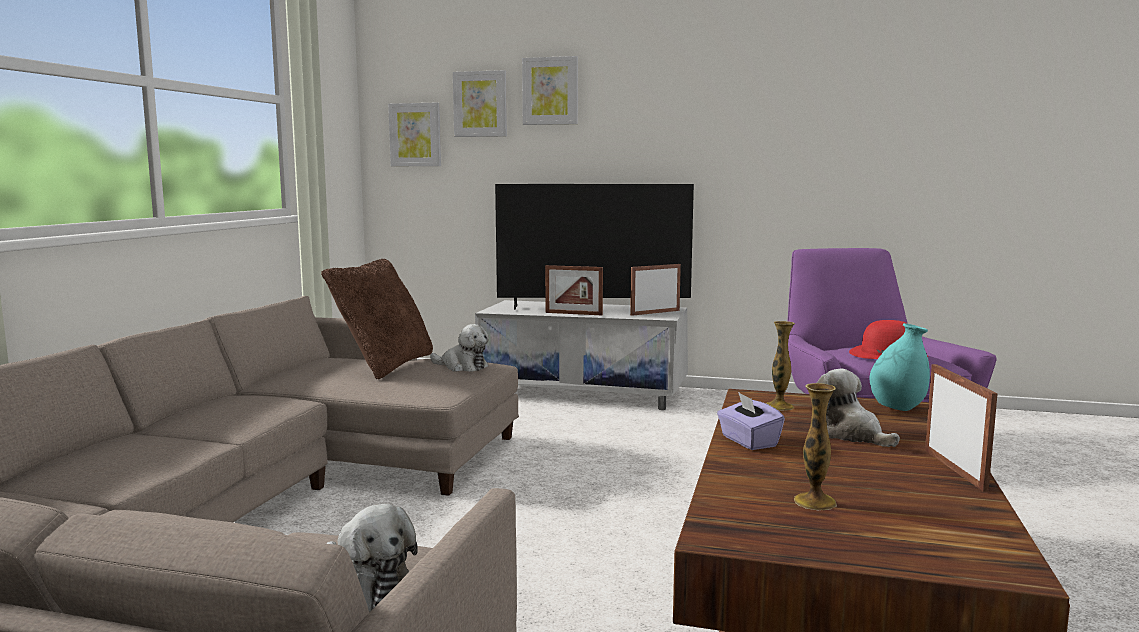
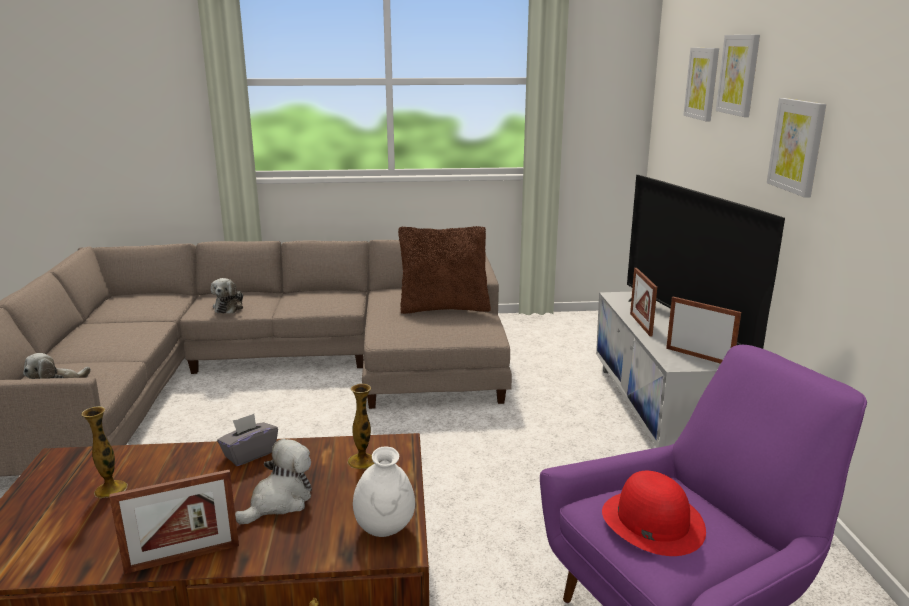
camera: 70 degrees right, 10 degrees up
picture [388,102,441,166] -> picture moved to [767,98,826,198]
plush toy [430,324,489,372] -> plush toy moved to [211,278,243,314]
purple tissue box [717,392,785,450] -> grey tissue box [217,414,278,466]
turquoise vase [870,323,930,411] -> white vase [353,447,415,537]

